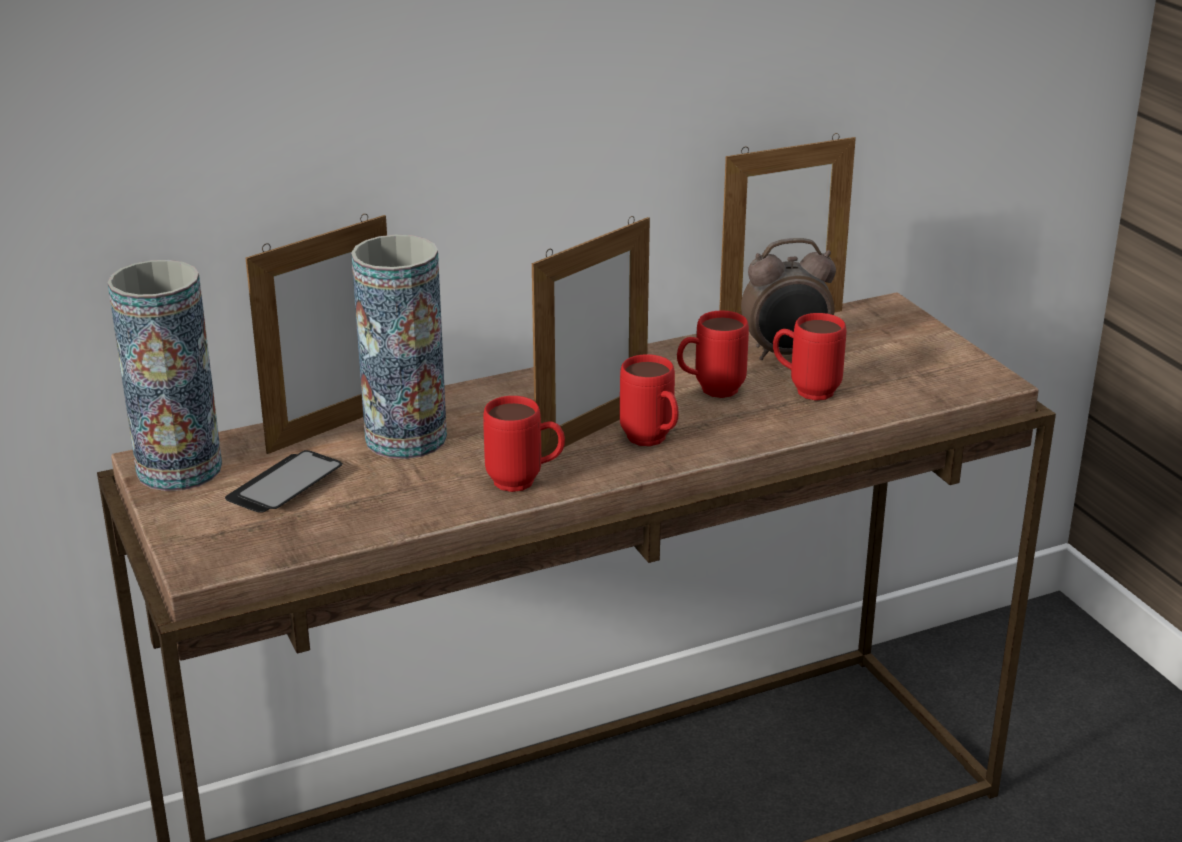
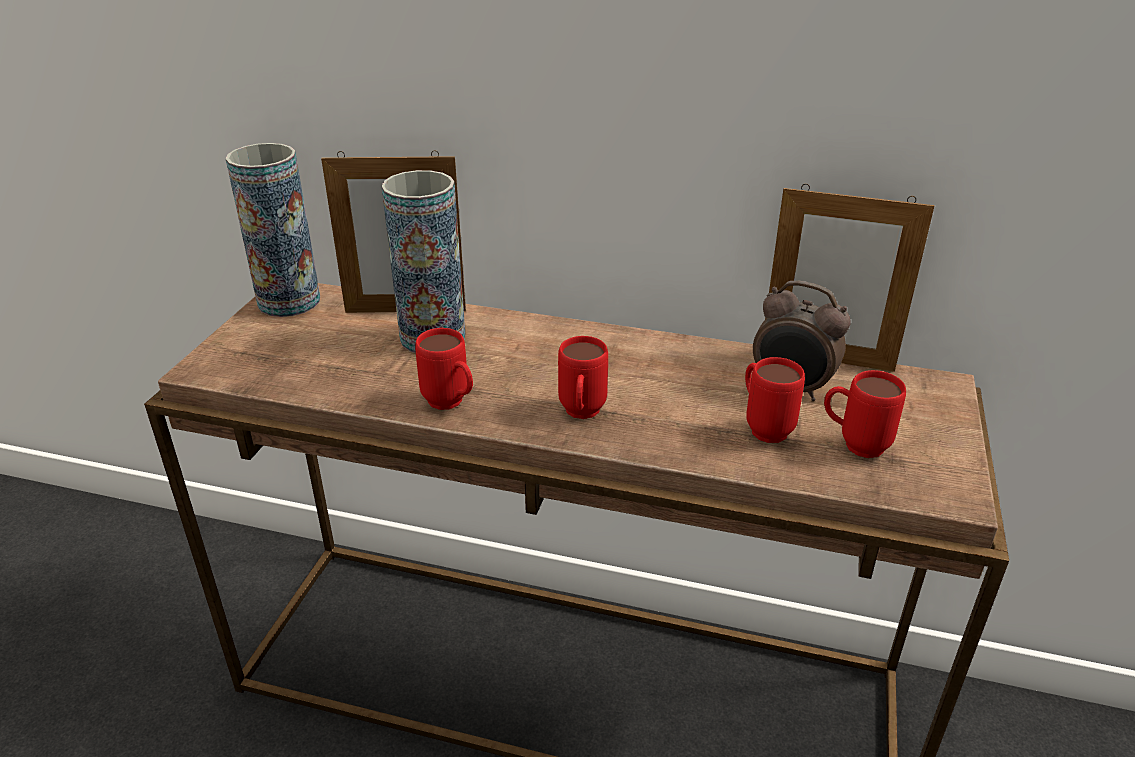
camera: 40 degrees right, 5 degrees up
phone [225,450,343,513] -> none
picture frame [532,216,650,457] -> none
red mug [677,311,749,398] -> red mug moved to [824,370,906,458]

